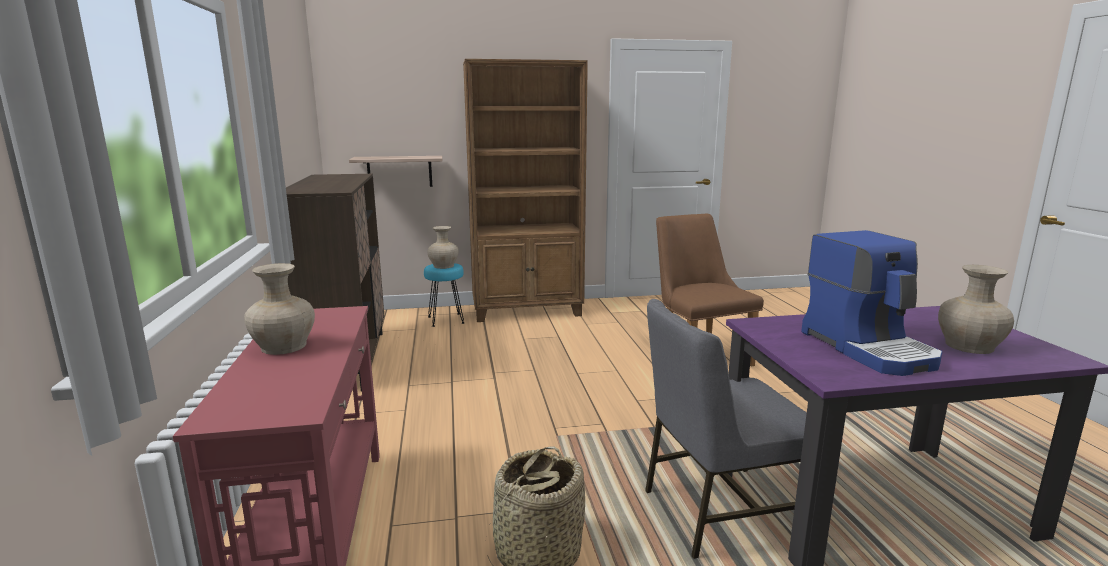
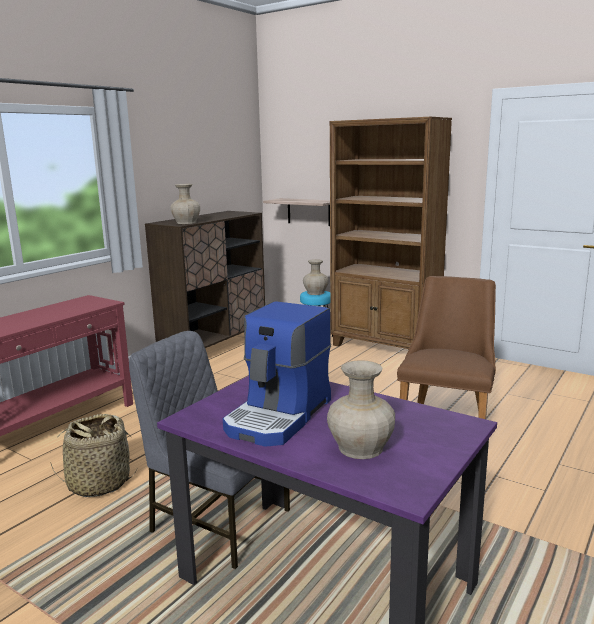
camera: 45 degrees right, 0 degrees up
beige vase [244,263,315,355] -> beige vase moved to [171,184,200,224]

